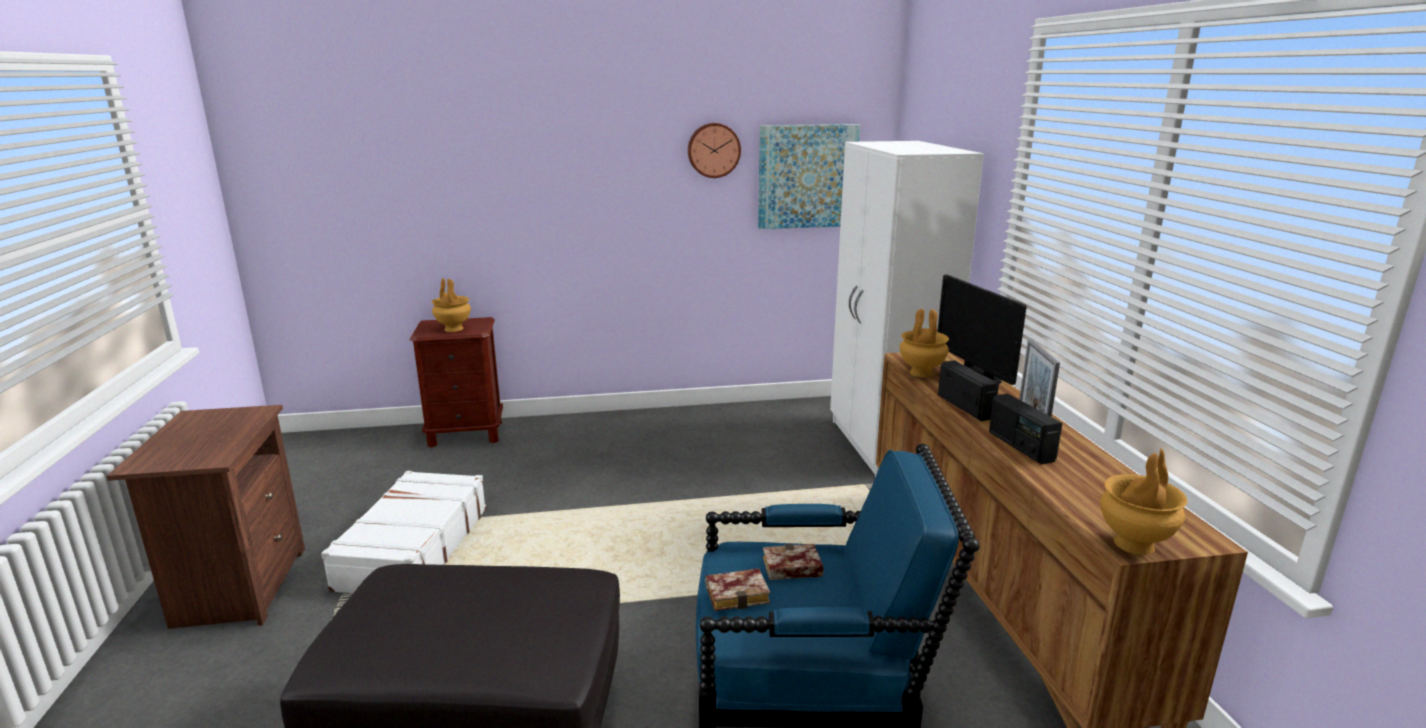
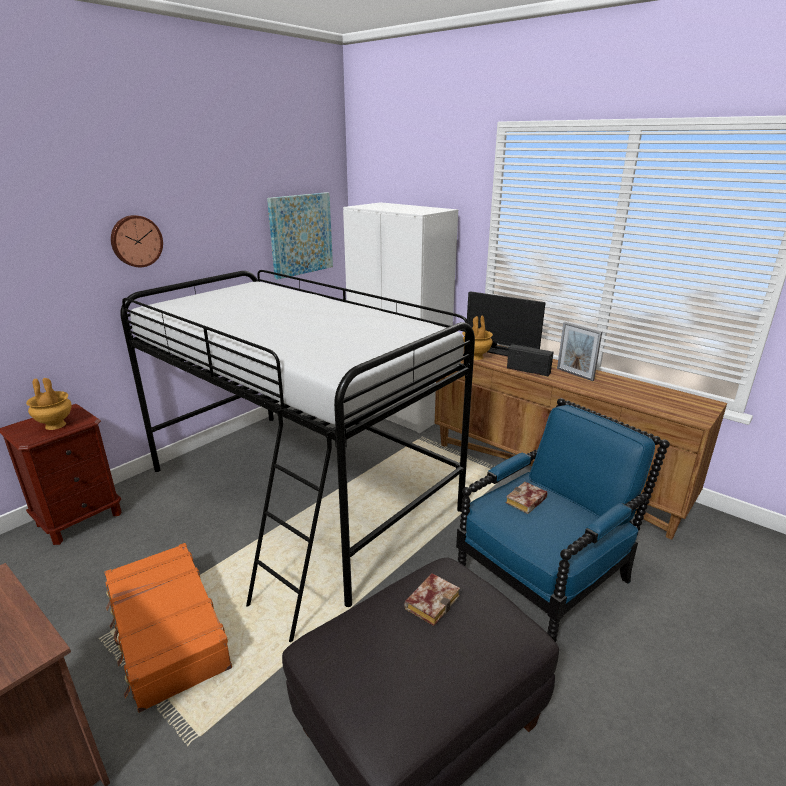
camera: 40 degrees left, 5 degrees up
white suitcase [321,471,487,593] -> orange suitcase [105,543,232,713]
wall clock [688,123,741,178] -> wall clock moved to [111,215,163,267]
book [705,568,770,611] -> book moved to [404,573,460,626]
radio [989,394,1063,464] -> none
brown vase [1100,448,1188,555] -> none
none -> black bed [120,270,475,642]

